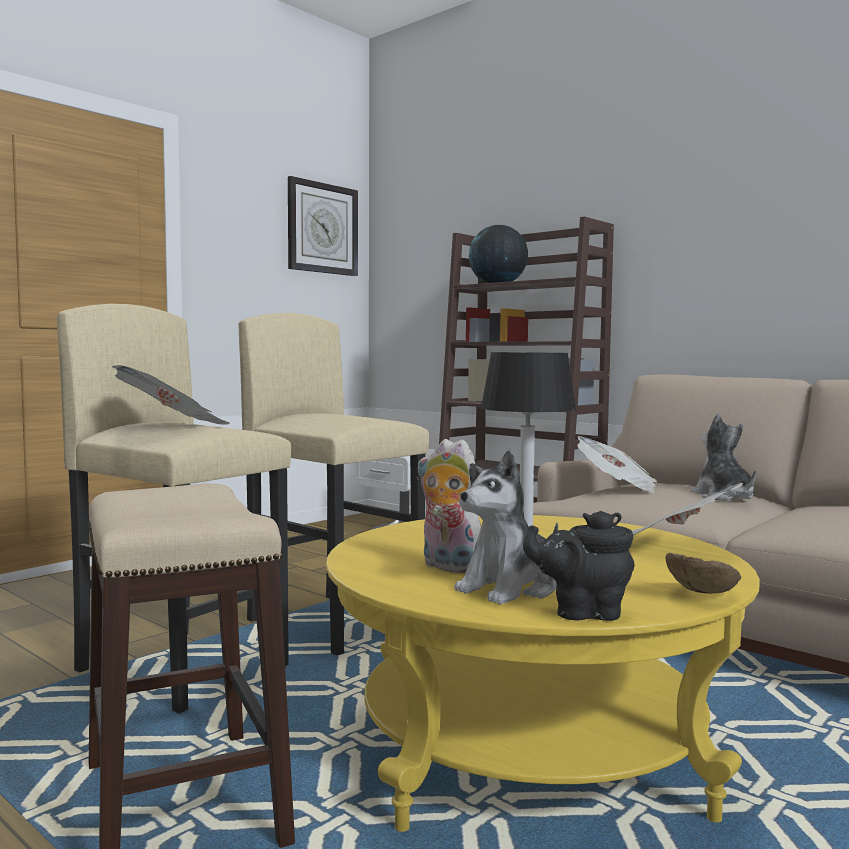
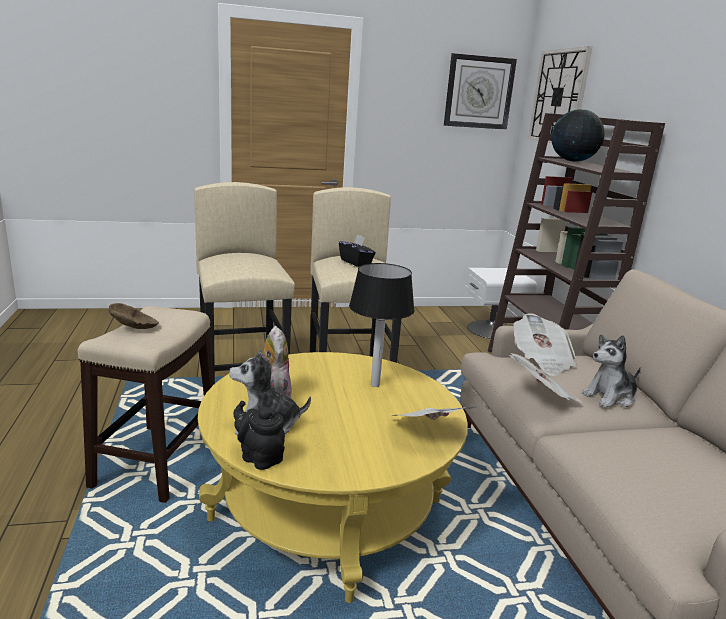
camera: 35 degrees right, 15 degrees up
newspaper [112,365,229,425] -> newspaper moved to [509,353,583,403]
brown bowl [665,553,741,594] -> brown bowl moved to [109,303,159,329]
plush toy [691,414,756,501] -> plush toy turned 135 degrees counterclockwise [581,334,641,408]
none -> black tissue box [339,234,376,267]
none -> wall clock [528,46,592,143]

